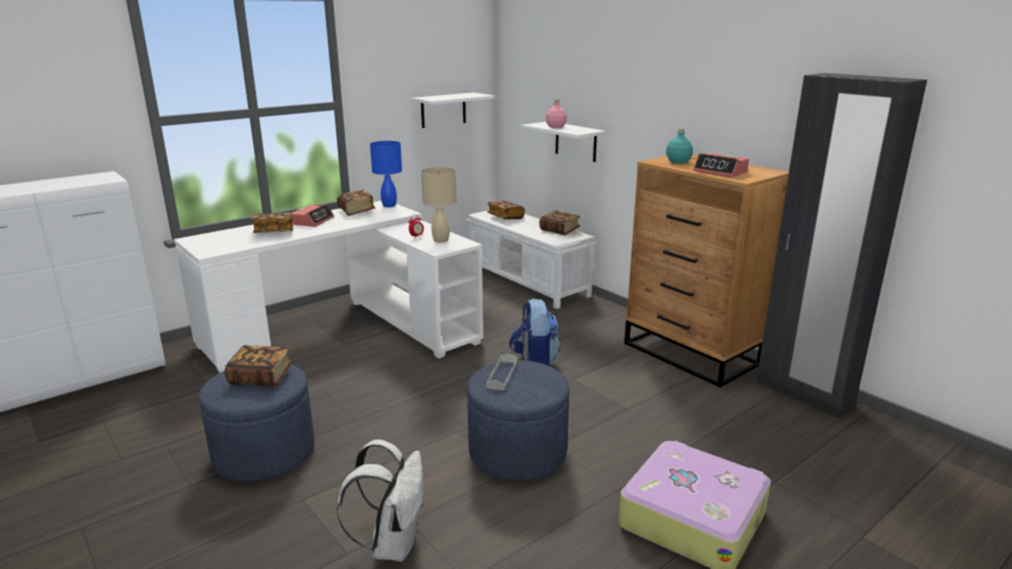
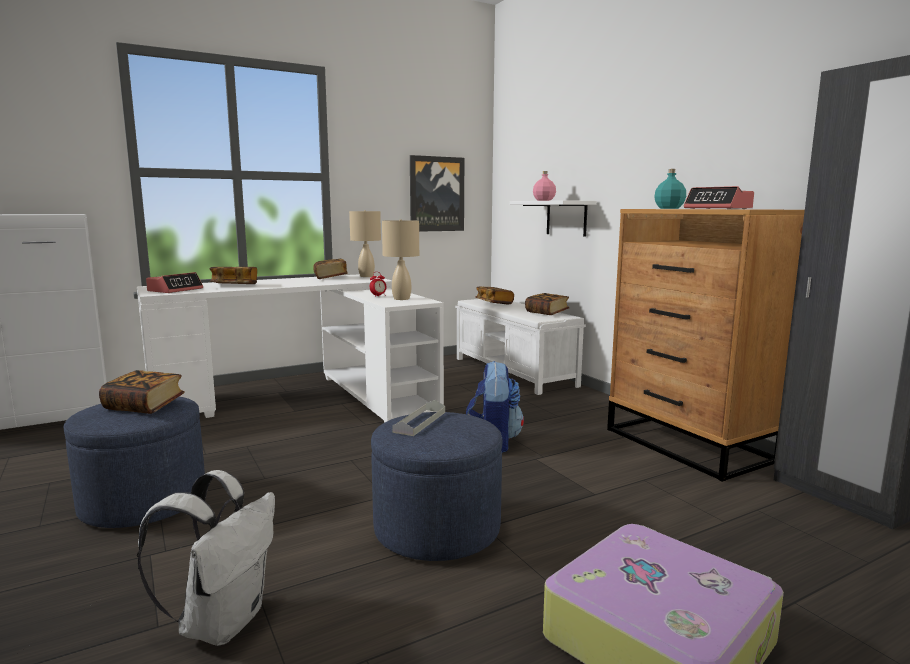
camera: 10 degrees right, 10 degrees down
alarm clock [292,204,334,227] -> alarm clock moved to [146,272,203,293]
blue table lamp [370,141,402,207] -> beige table lamp [349,210,381,277]
white shelf [411,92,495,128] -> picture [410,155,464,232]

